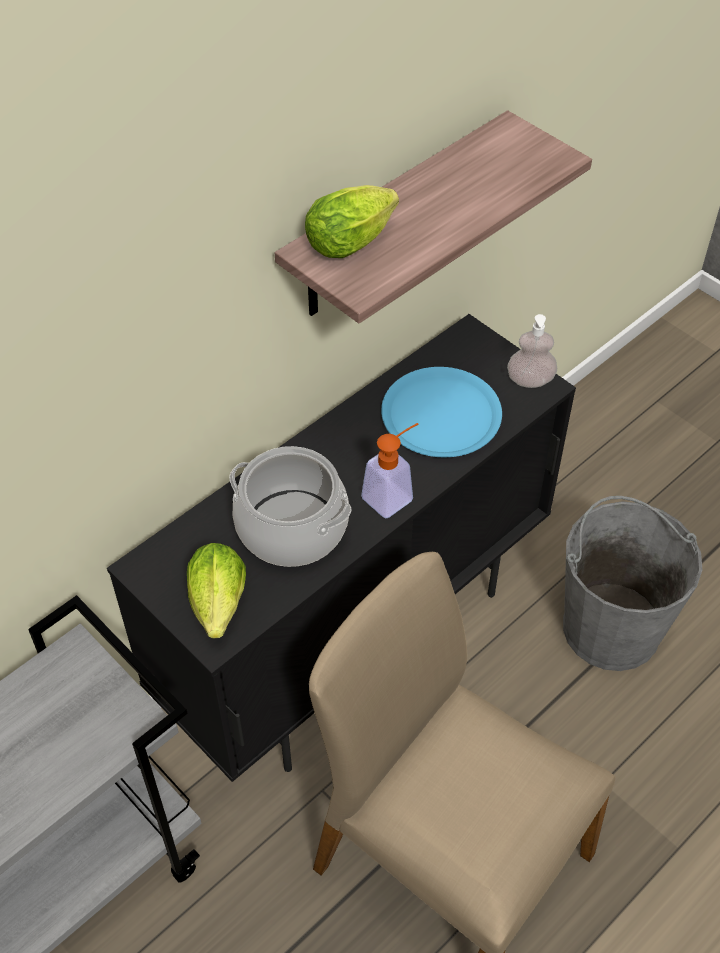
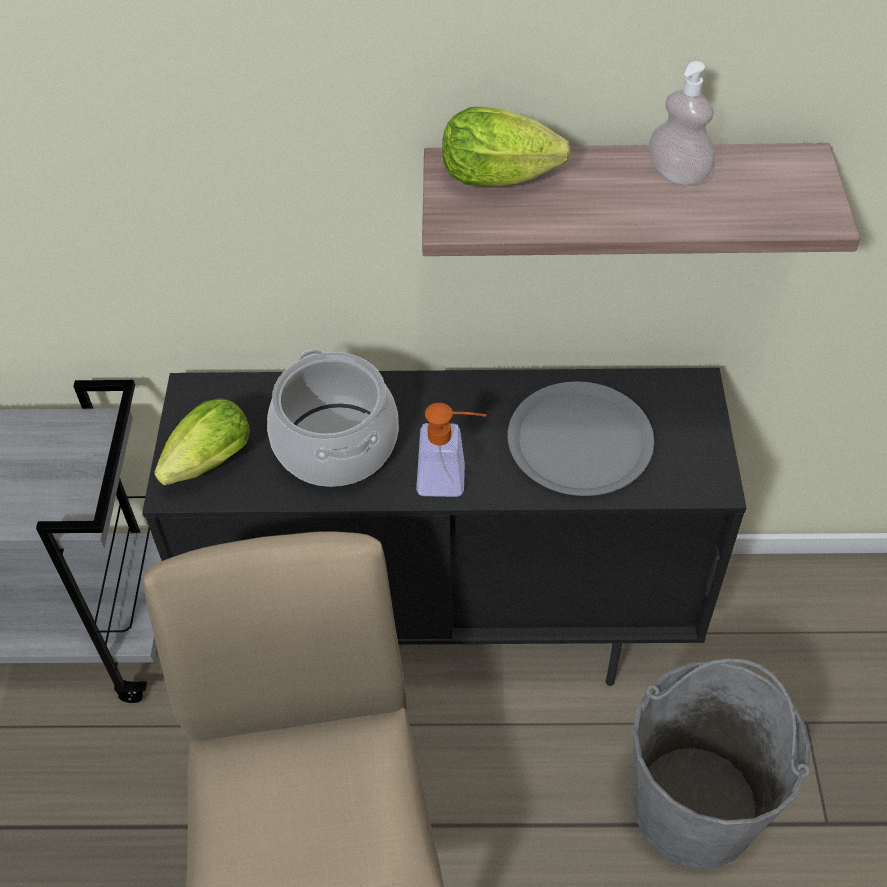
camera: 45 degrees right, 0 degrees up
blue plate [381,367,502,457] -> grey plate [507,382,654,496]
soap dispenser [507,314,557,388] -> soap dispenser moved to [649,61,715,186]

